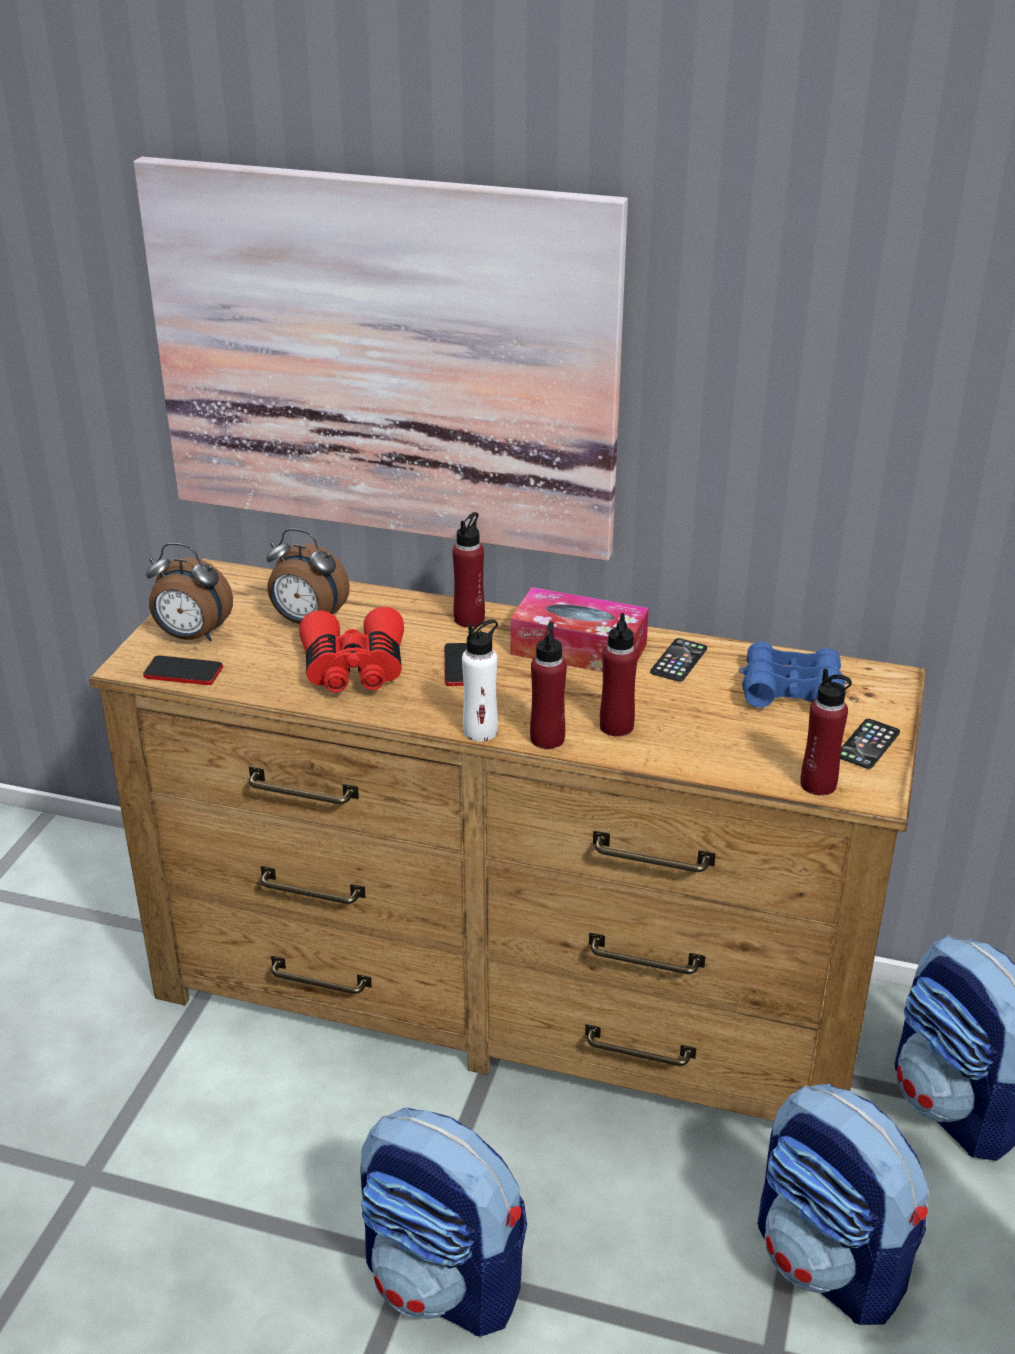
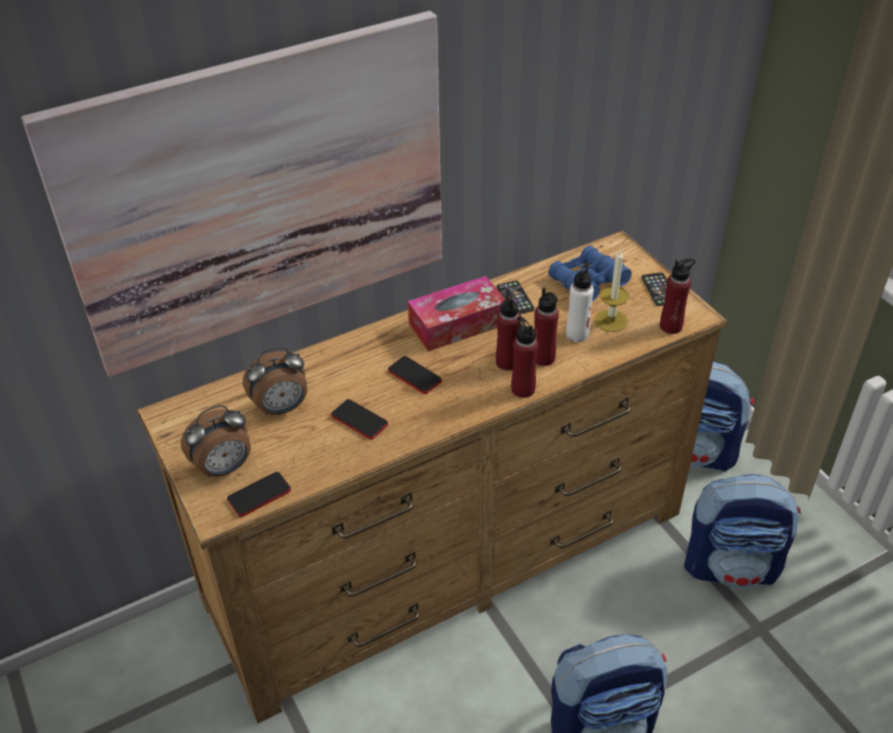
camera: 45 degrees left, 10 degrees up
red binoculars [299,607,404,693] -> phone [331,399,388,439]
red bottle [452,512,485,627] -> red bottle moved to [496,289,521,371]
white bottle [462,620,498,741] -> white bottle moved to [566,262,594,342]
none -> candle [595,250,629,332]

